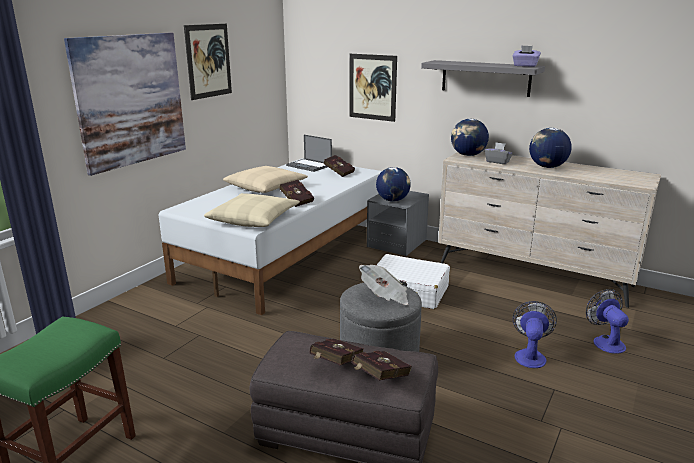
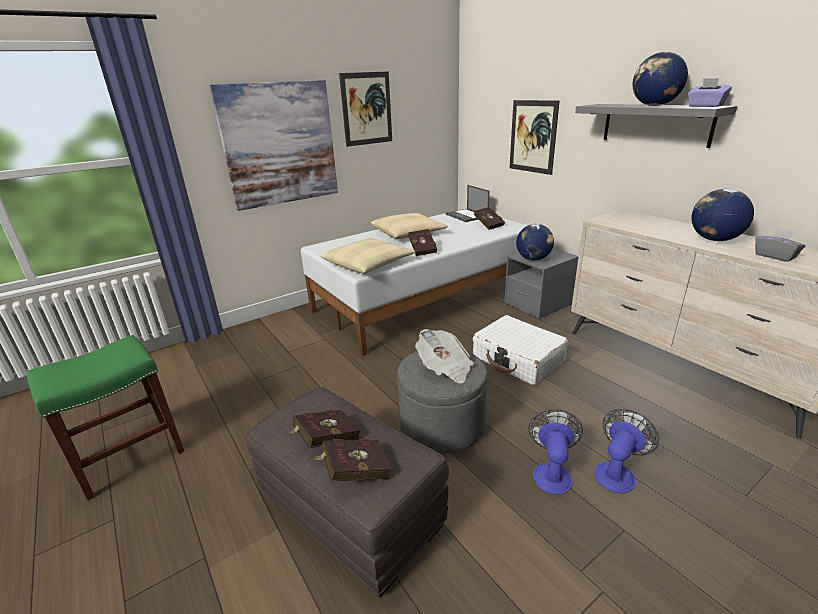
camera: 25 degrees right, 5 degrees up
globe [451,119,489,156] -> globe moved to [633,52,688,106]
grey tissue box [485,142,513,164] -> grey tissue box moved to [755,227,805,262]
fan [586,289,629,354] -> fan moved to [528,409,583,495]

